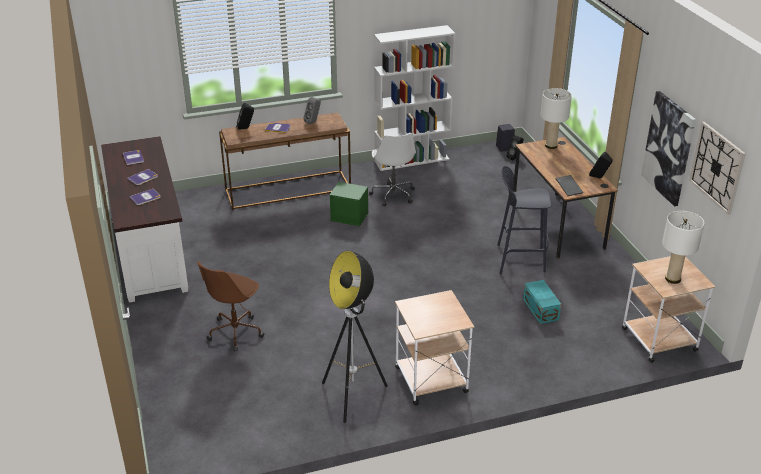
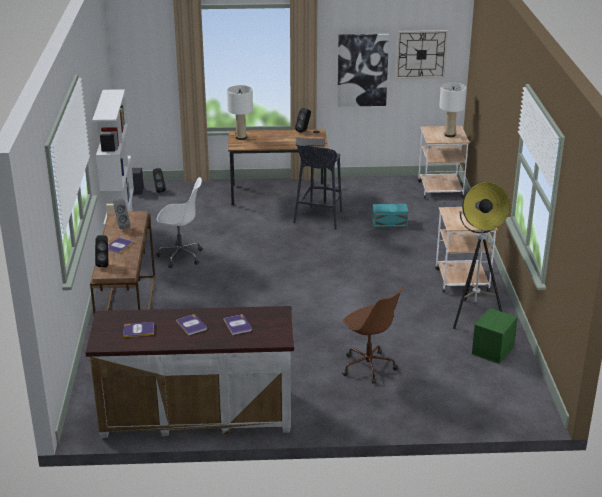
camera: 75 degrees left, 5 degrees down
green storage box [329,182,368,226] -> green storage box moved to [472,308,518,364]

